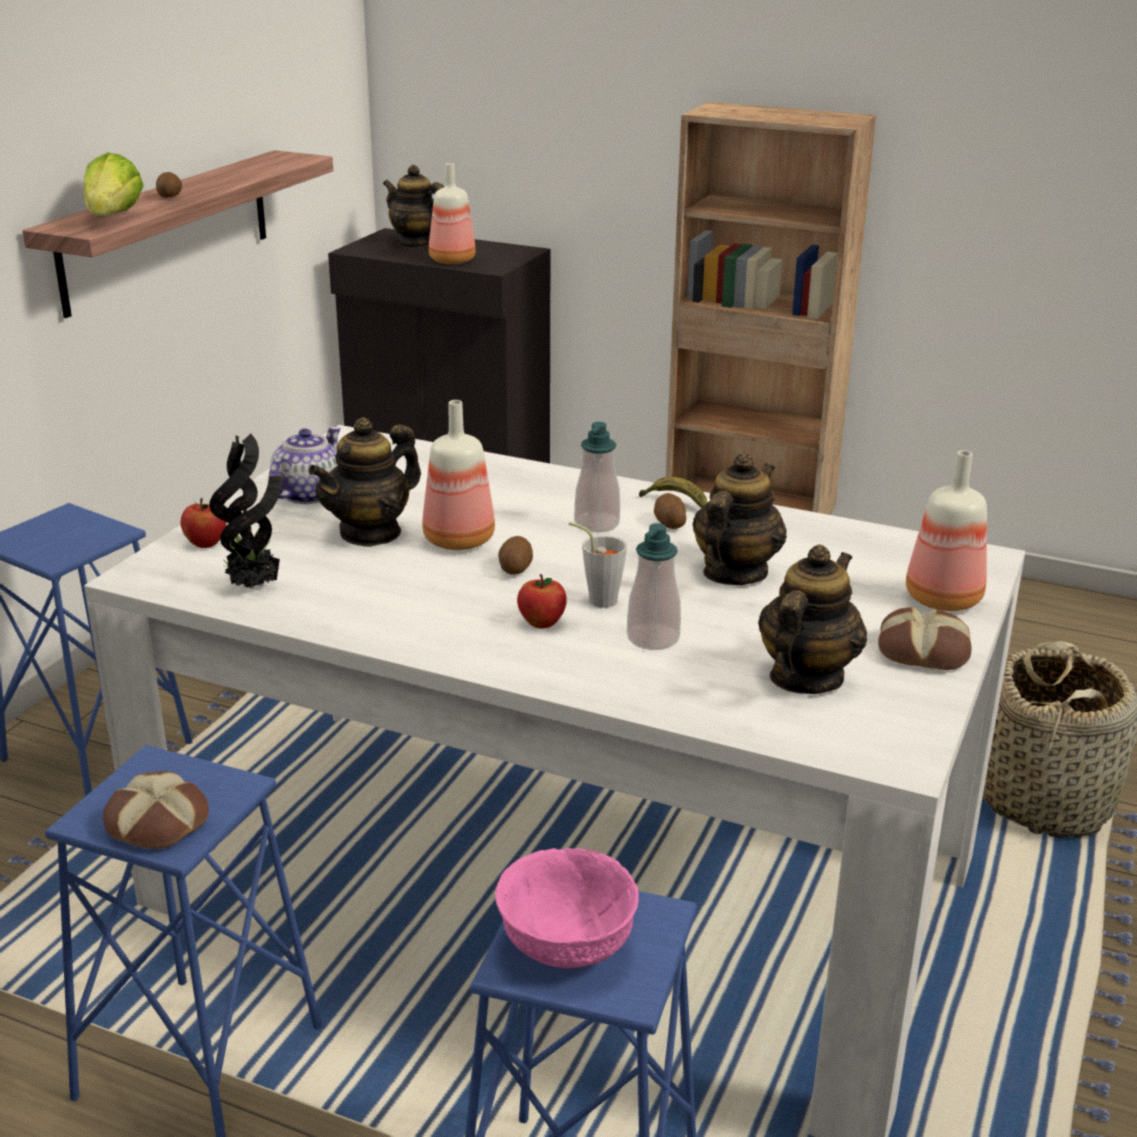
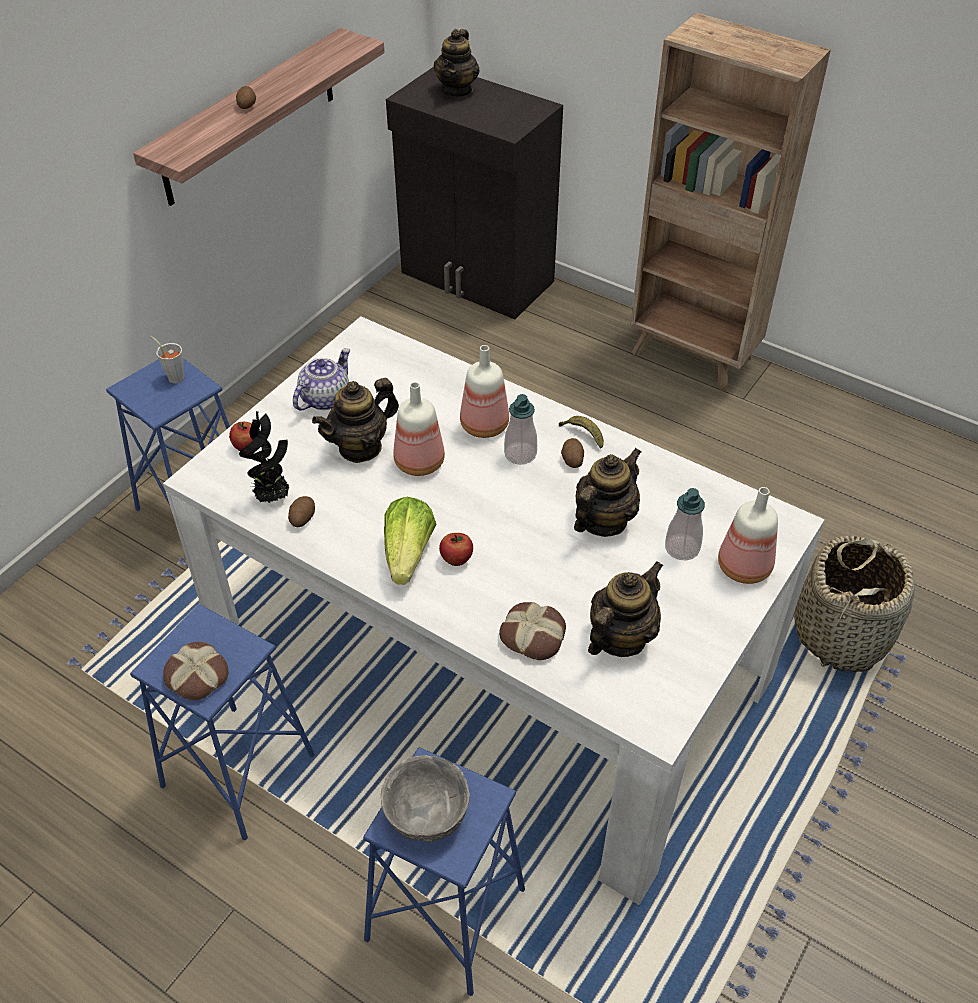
camera: 10 degrees right, 20 degrees up
lettuce [84,152,144,216] -> lettuce moved to [384,497,436,585]
teapot [383,165,445,248] -> teapot turned 120 degrees counterclockwise [433,29,480,98]
bottle [429,163,476,264] -> bottle moved to [460,345,509,438]
pink bowl [495,848,639,969] -> grey bowl [381,755,470,842]
potato [498,536,533,575] -> potato moved to [288,496,315,527]
grey cup [569,522,627,608] -> grey cup moved to [150,336,184,383]
soap dispenser [627,523,681,650] -> soap dispenser moved to [665,488,705,560]
bread [878,607,972,670] -> bread moved to [499,602,566,660]

